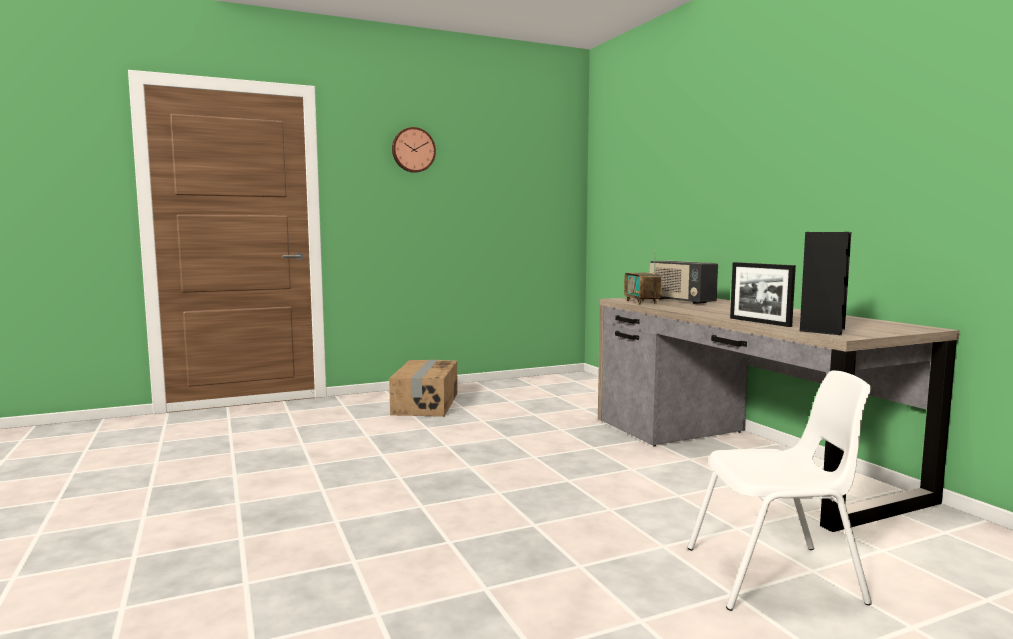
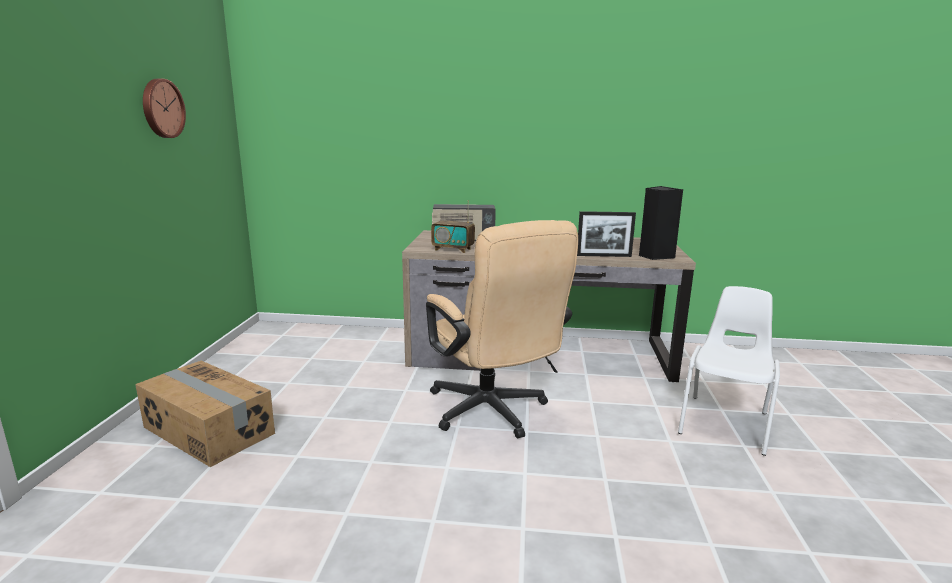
camera: 60 degrees left, 10 degrees up
wall clock [392,127,436,173] -> wall clock moved to [143,79,186,138]
none -> beige office chair [426,220,578,438]

